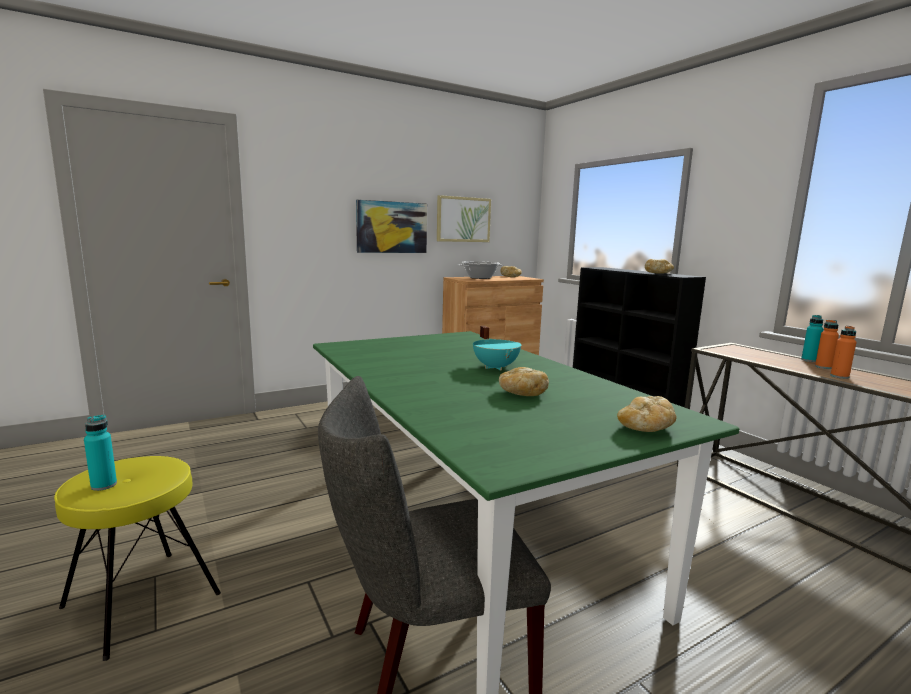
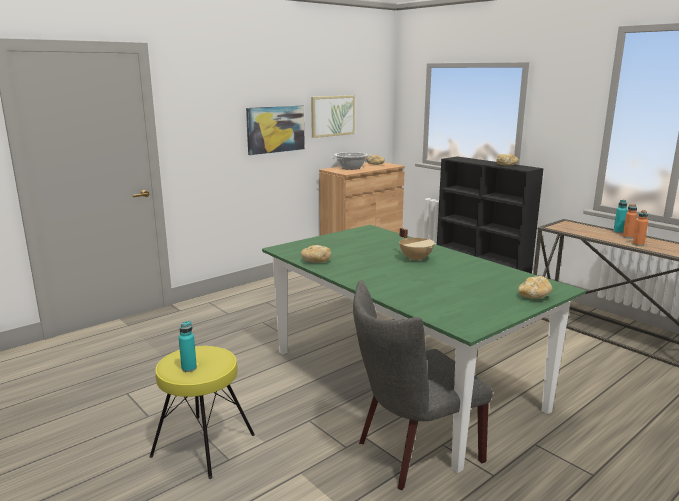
camera: 10 degrees left, 5 degrees up
turquoise cooking pot [473,326,522,371] -> beige cooking pot [399,228,434,261]
bread [499,367,549,396] -> bread moved to [301,245,331,263]

